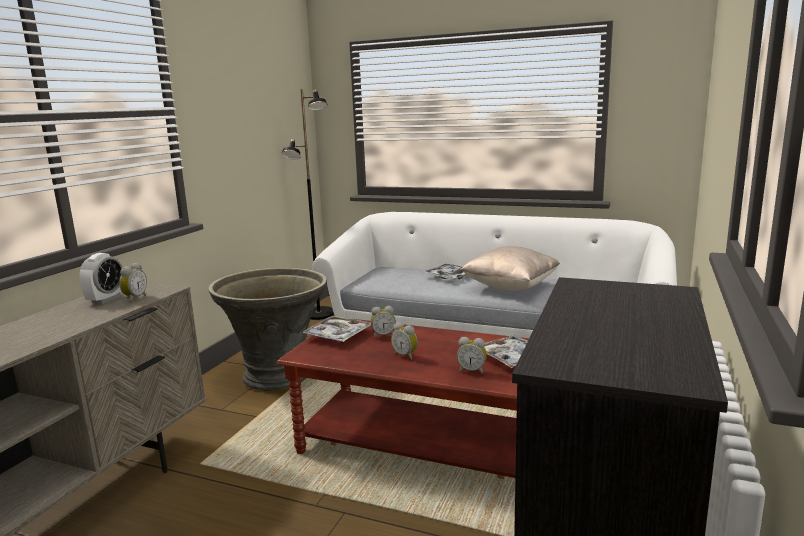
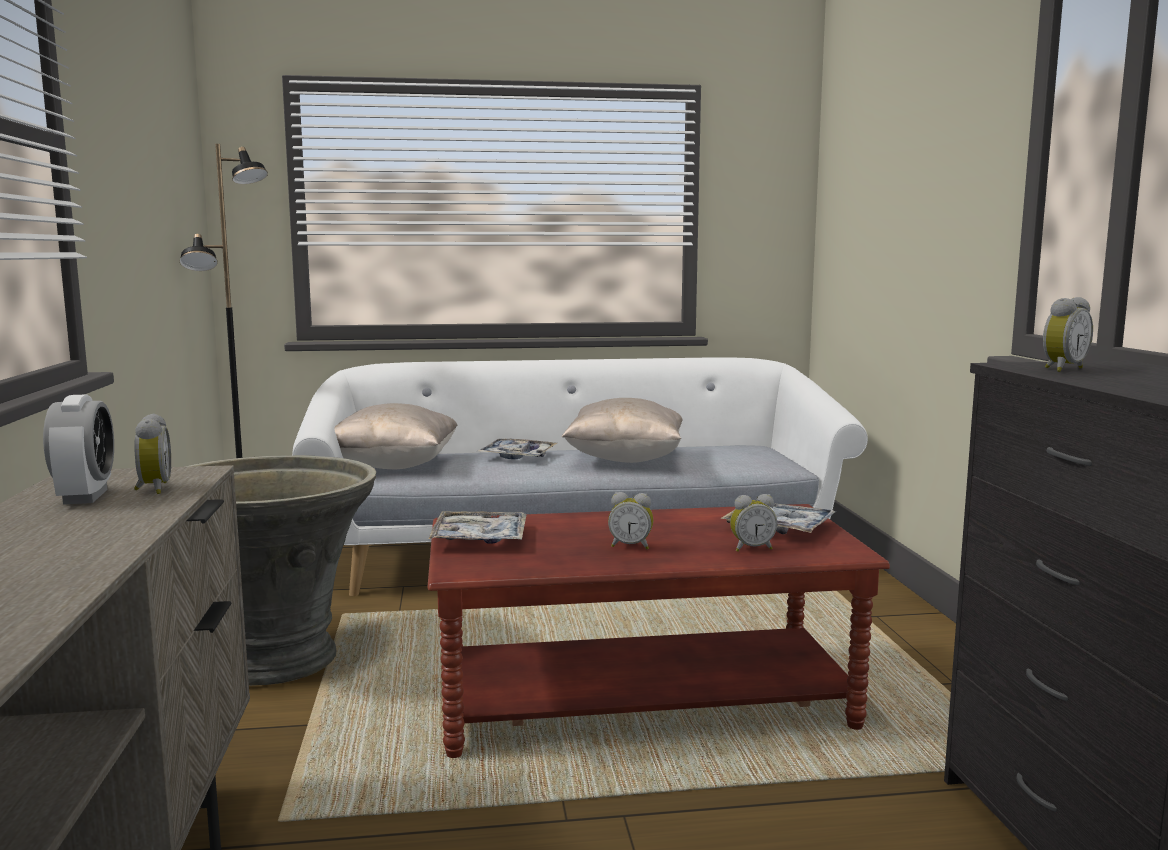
camera: 30 degrees left, 5 degrees down
alarm clock [371,306,396,338] -> alarm clock moved to [1043,297,1093,372]
none -> beige pillow [334,403,457,469]

